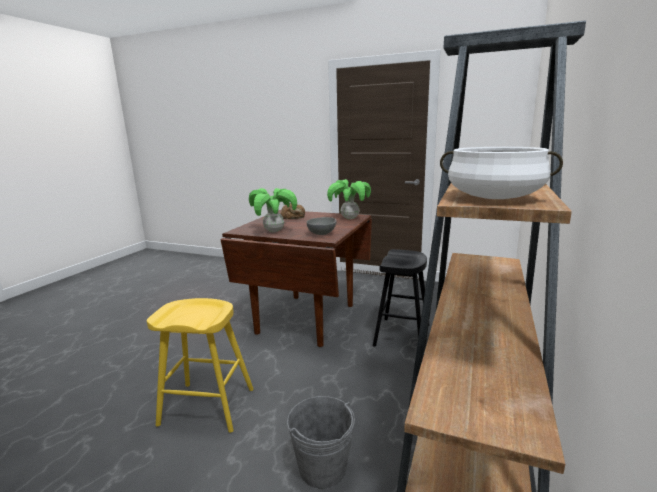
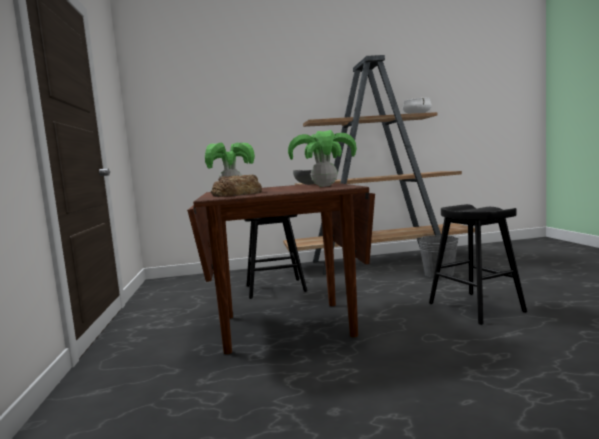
camera: 120 degrees left, 10 degrees down
yellow stool [147,298,254,433] -> black stool [429,204,527,325]

